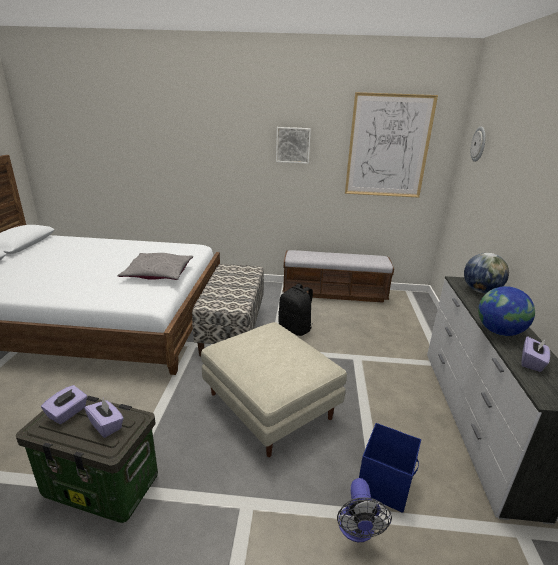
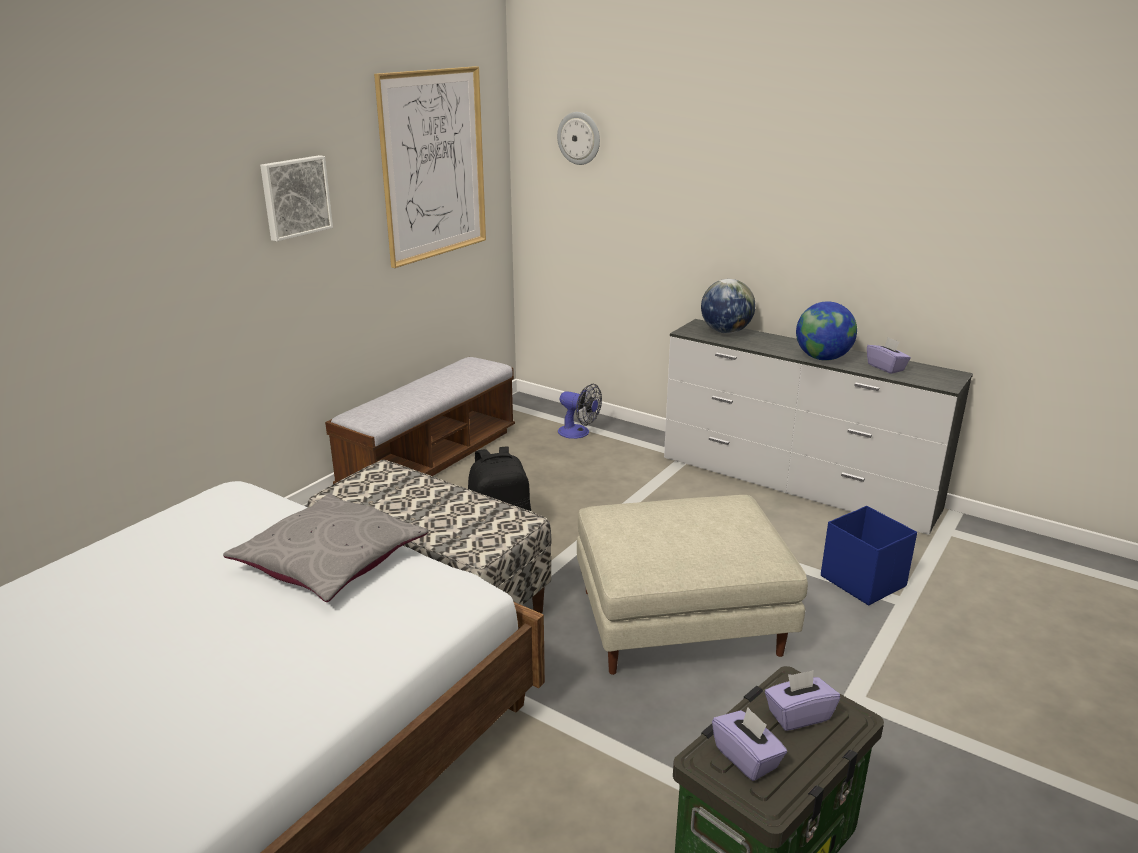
camera: 60 degrees left, 0 degrees up
fan [337,478,392,542] -> fan moved to [558,384,602,439]

